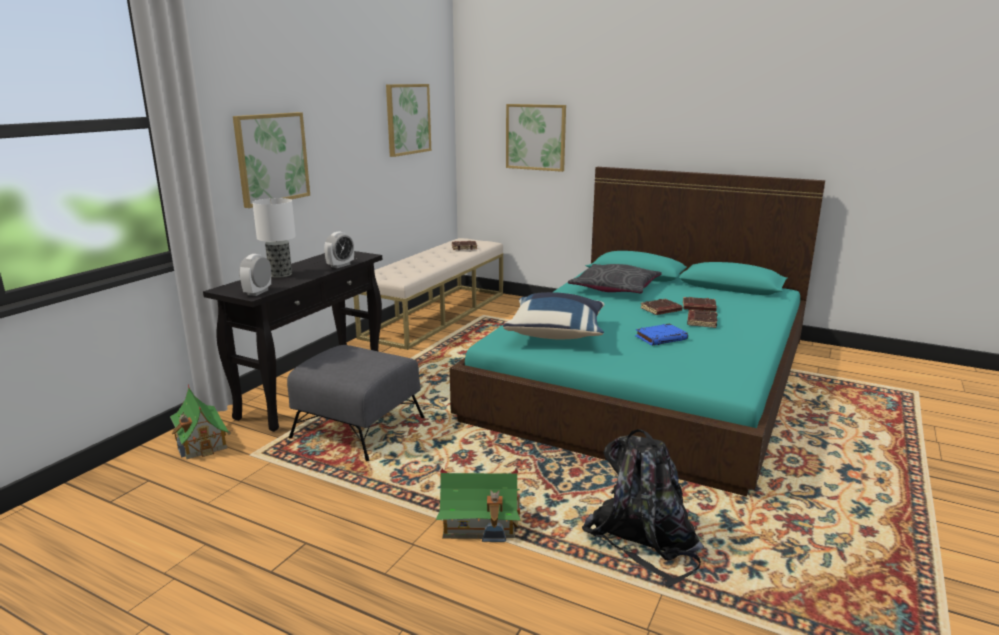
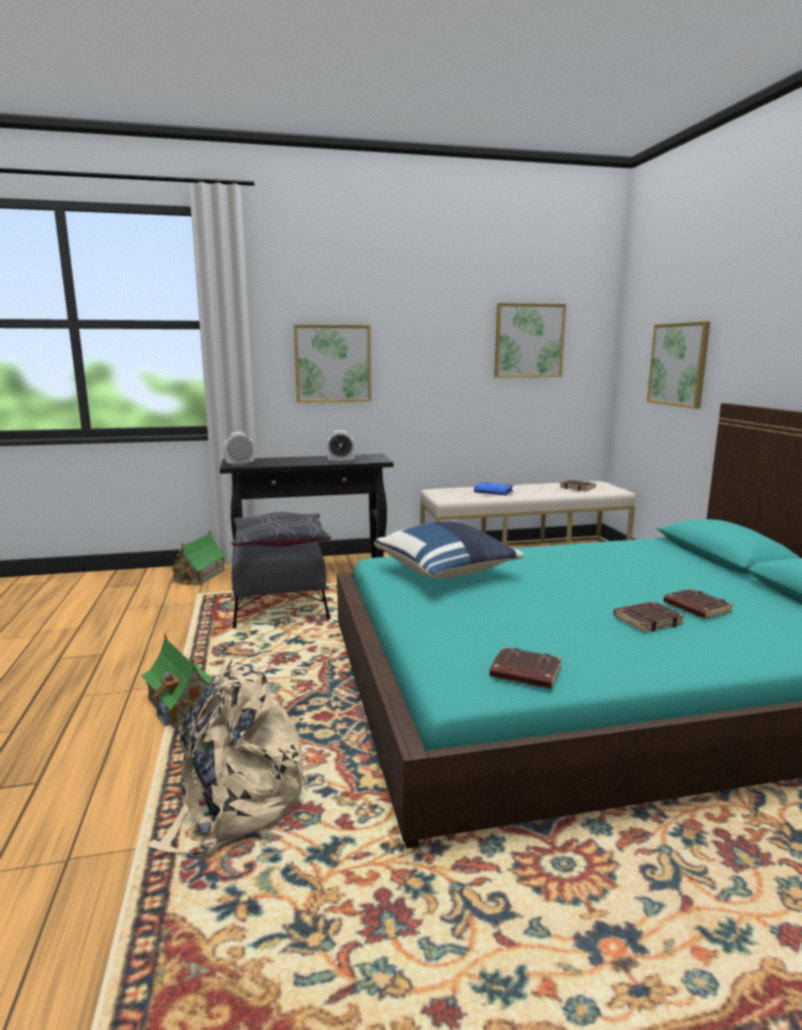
camera: 50 degrees right, 5 degrees down
table lamp [252,198,296,278] -> none
grey pillow [568,264,662,293] -> grey pillow moved to [231,512,331,547]
black backpack [582,429,704,587] -> beige backpack [147,656,308,858]
blue book [635,324,688,346] -> blue book moved to [474,482,514,495]
brown book [640,299,682,315] -> brown book moved to [489,647,562,689]

